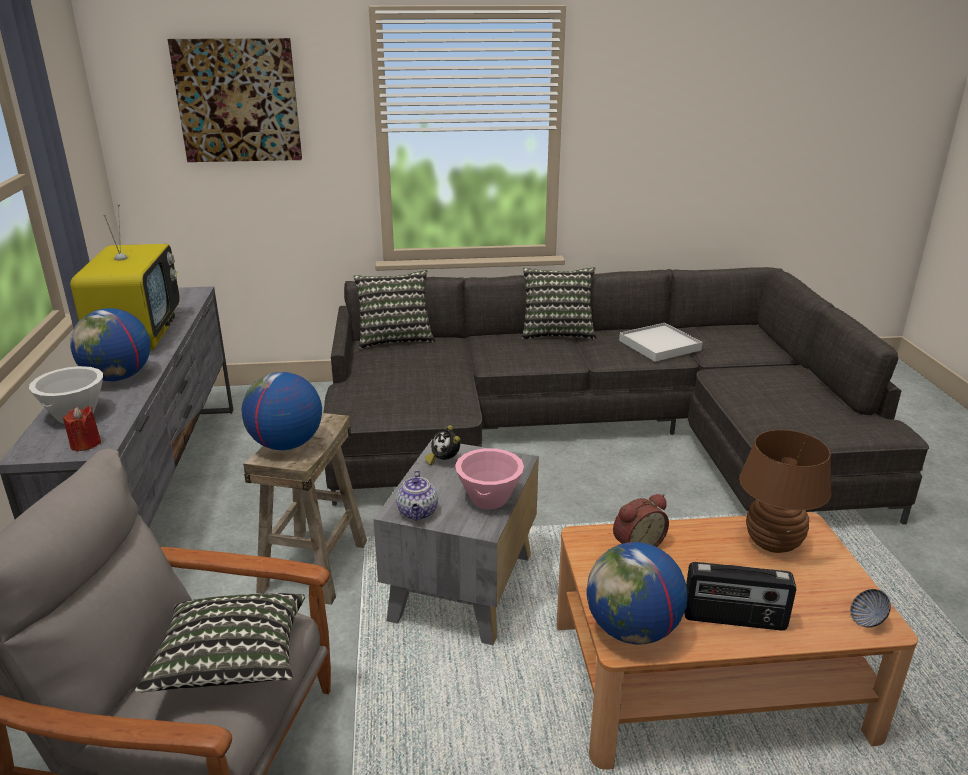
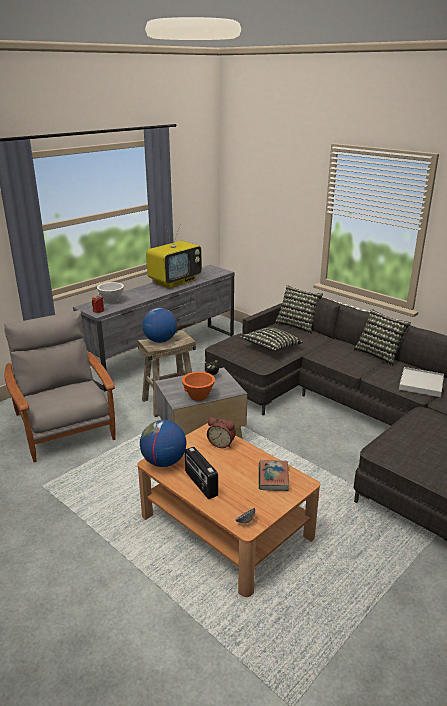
camera: 50 degrees right, 0 degrees up
globe [70,308,151,381] -> none
pillow [135,593,305,693] -> pillow moved to [240,327,303,352]
picture [168,38,302,162] -> none
teapot [396,470,438,520] -> none
pink bowl [455,448,524,509] -> orange bowl [182,372,215,401]
brown table lamp [739,430,831,553] -> book [259,460,289,491]

